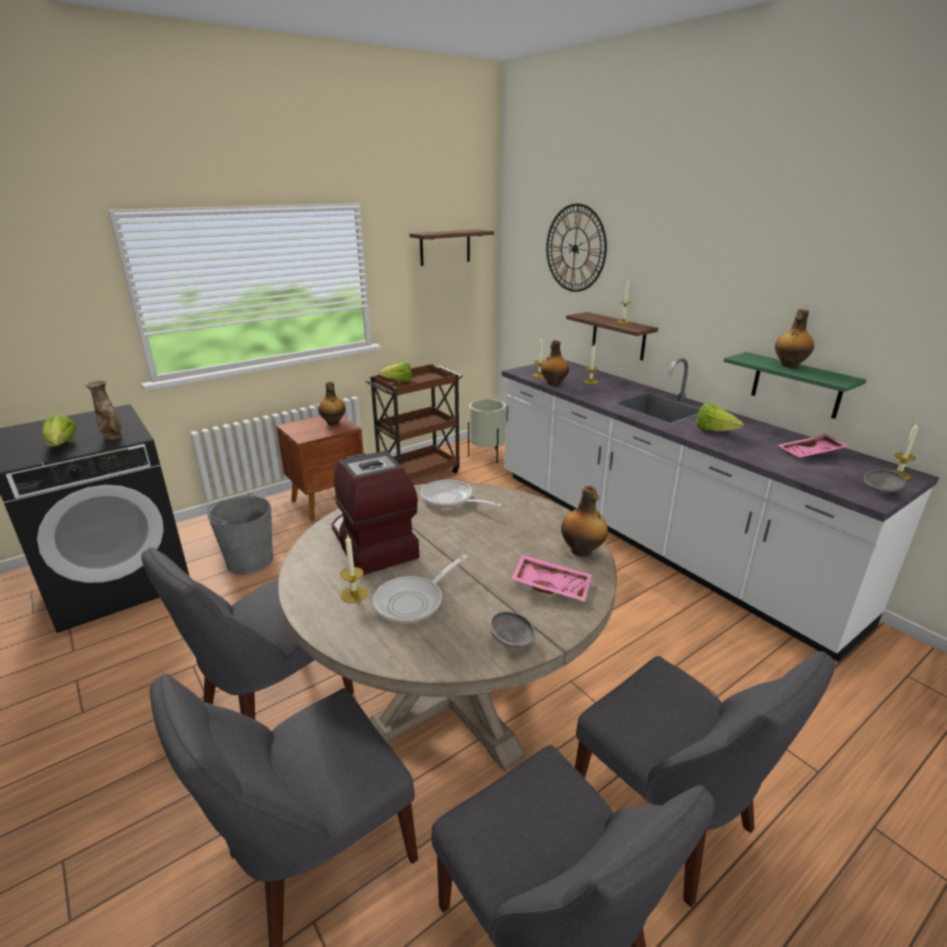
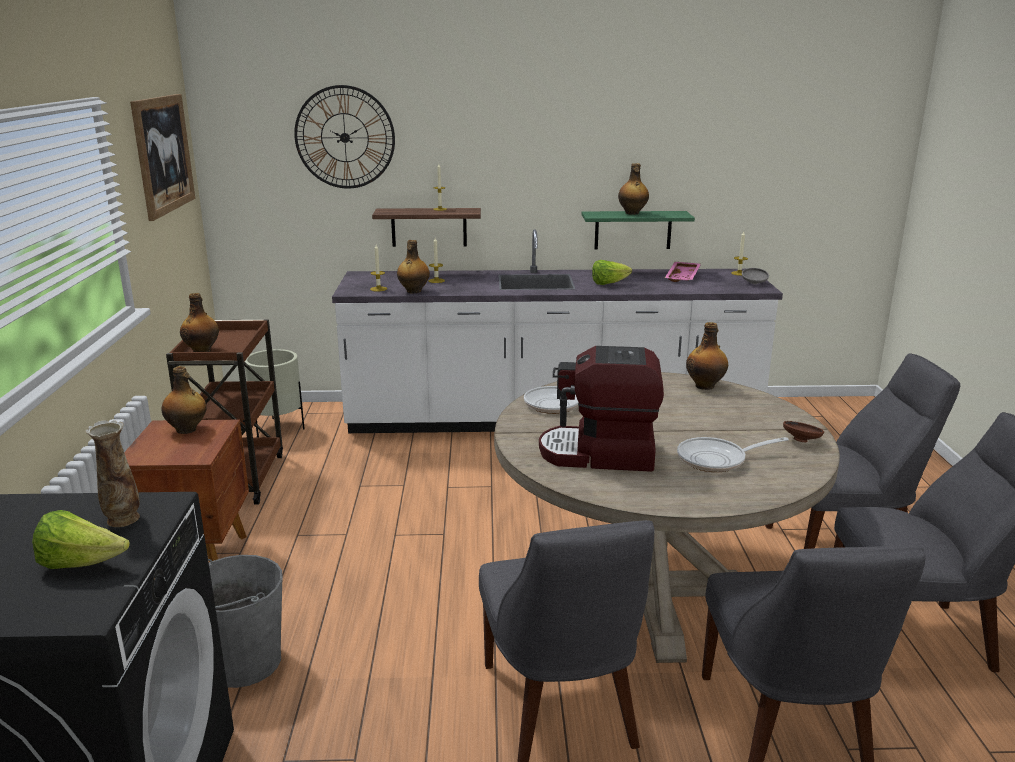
camera: 55 degrees left, 5 degrees down
candle [340,534,368,603] -> none
frying pan [373,555,468,624] -> frying pan turned 90 degrees clockwise [677,437,789,472]
lettuce [379,362,412,382] -> bottle [180,293,219,352]
shelf [410,229,494,266] -> picture [130,94,195,221]
grey bowl [489,611,535,648] -> brown bowl [783,421,824,442]
pink tray [511,554,592,602] -> none

